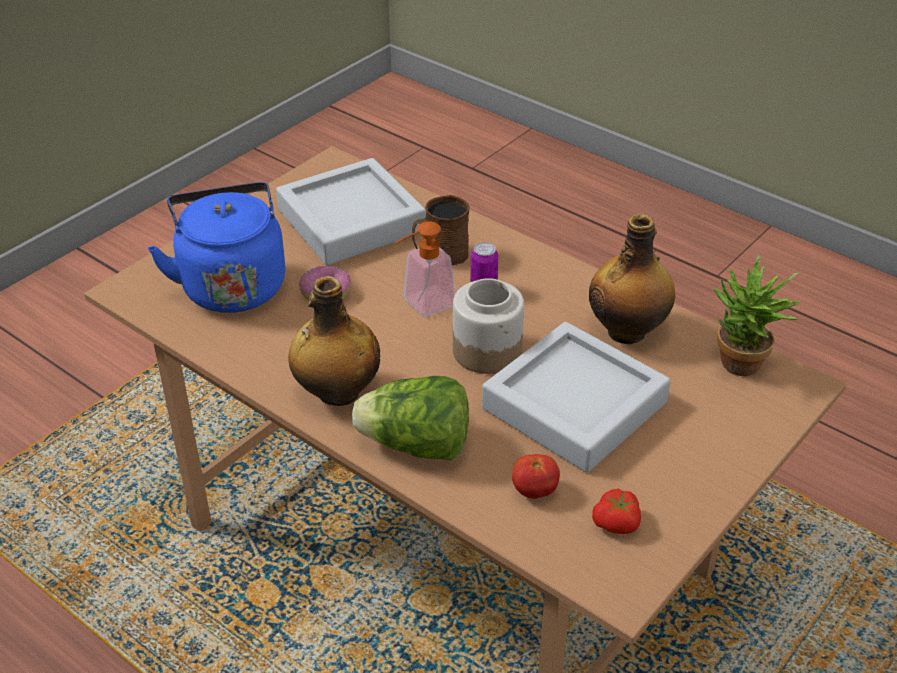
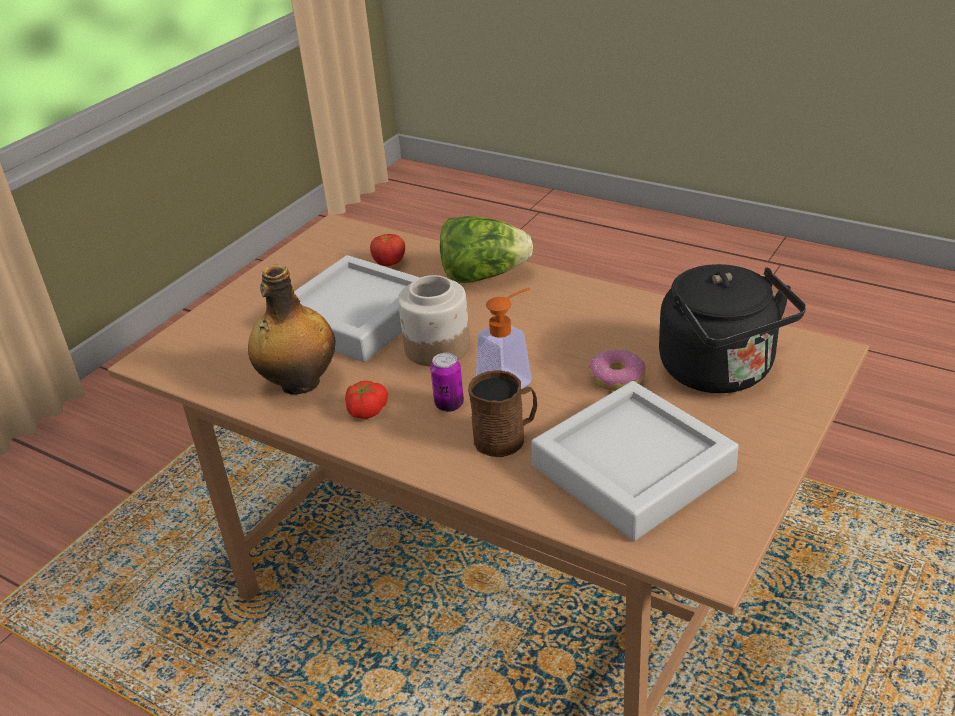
camera: 175 degrees right, 5 degrees down
blue kettle [148,182,285,313] -> black kettle [659,264,806,393]
bottle [288,276,380,406] -> none
tomato [592,489,641,534] -> tomato moved to [345,381,388,419]
potted plant [714,255,800,376] -> none

